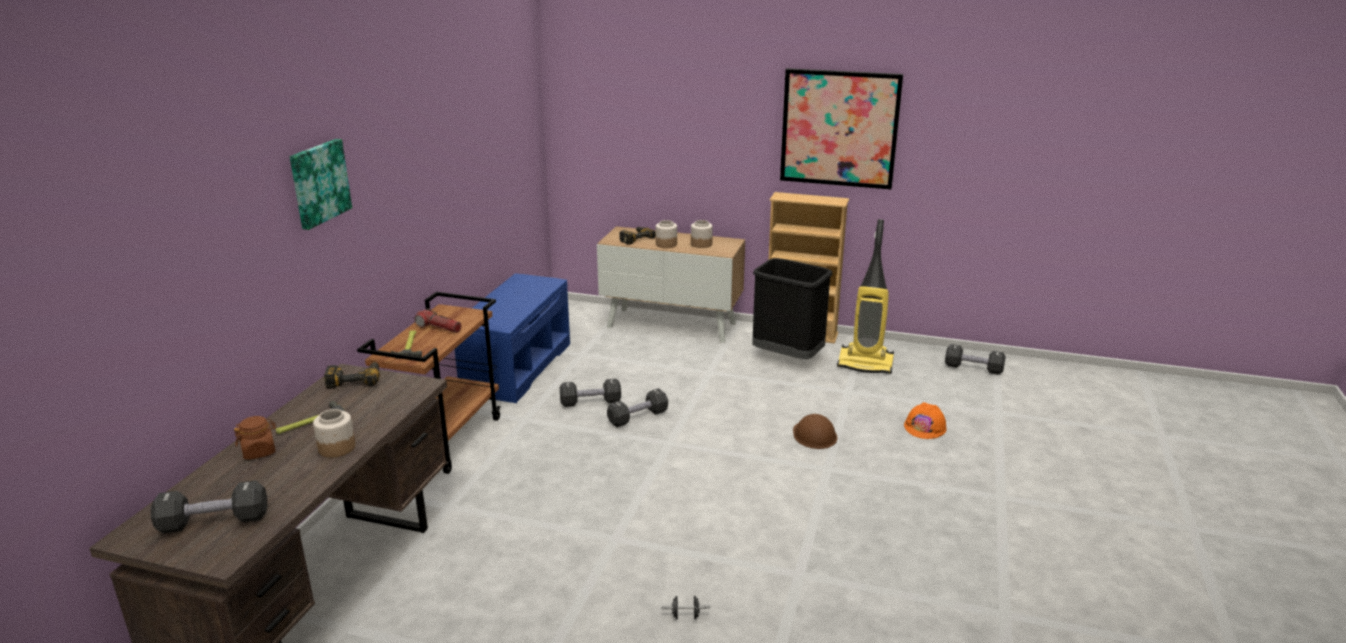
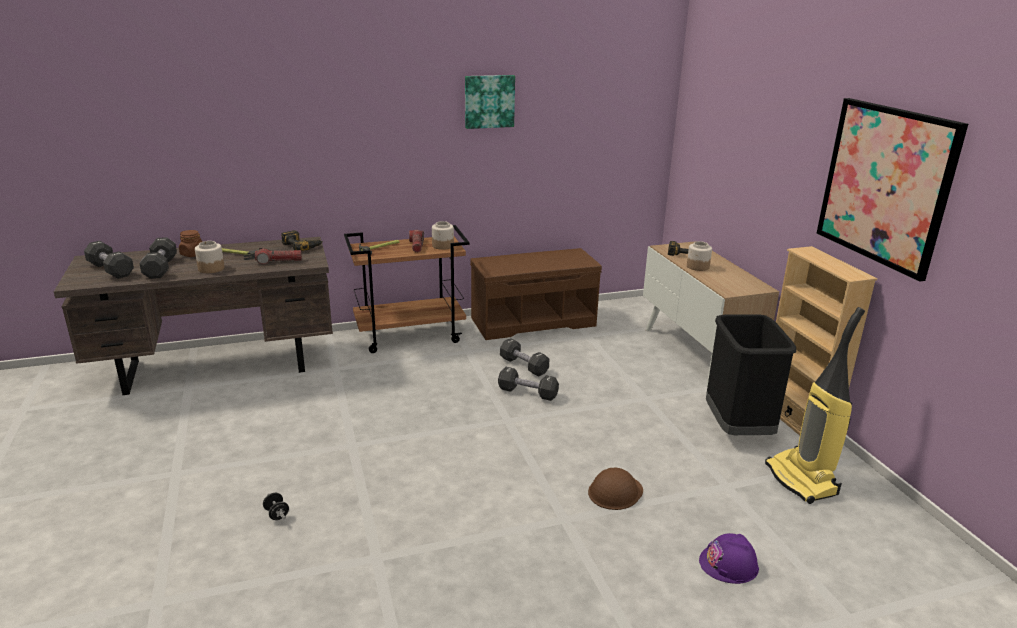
camera: 55 degrees right, 0 degrees up
picture [290,139,352,230] -> picture moved to [465,75,515,129]
blue bench [454,273,570,403] -> brown bench [470,248,602,340]
jar [691,220,713,248] -> jar moved to [432,221,454,250]
orange hard hat [904,402,947,439] -> purple hard hat [699,533,759,584]
black dumbbell [945,344,1006,375] -> black dumbbell moved to [139,237,177,279]
none -> flashlight [255,248,302,265]

